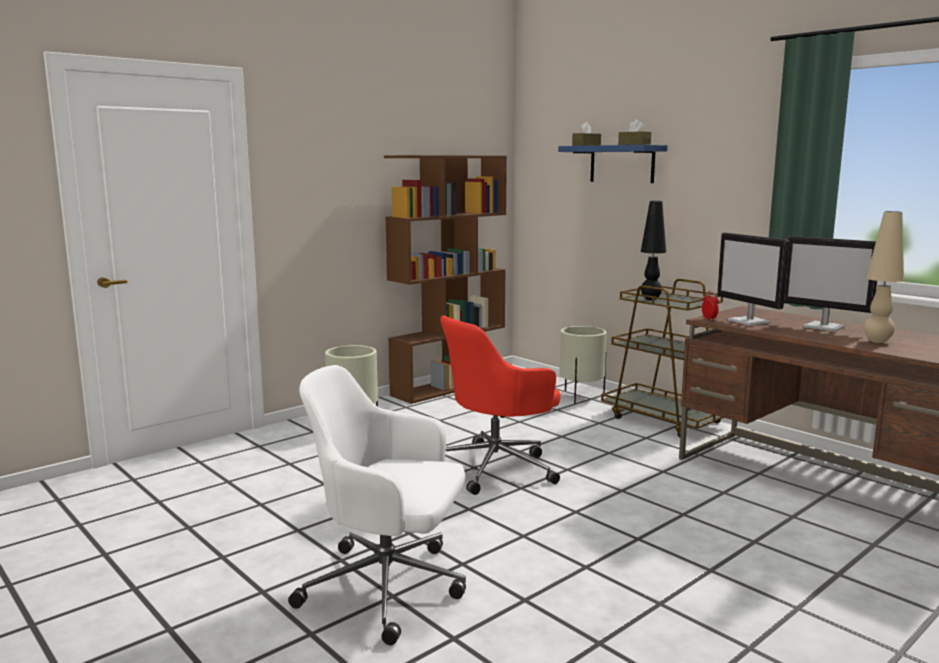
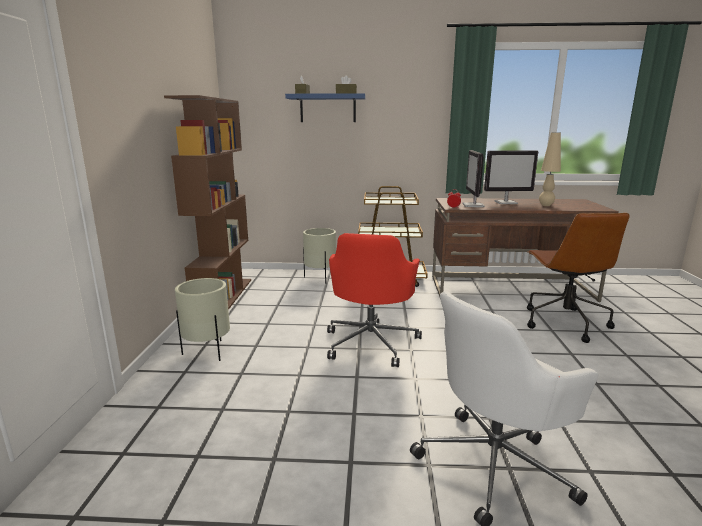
camera: 45 degrees left, 5 degrees up
black table lamp [641,201,666,300] -> none
monitor [717,233,790,326] -> monitor turned 75 degrees clockwise [463,150,485,207]
none -> brown office chair [527,213,629,343]

